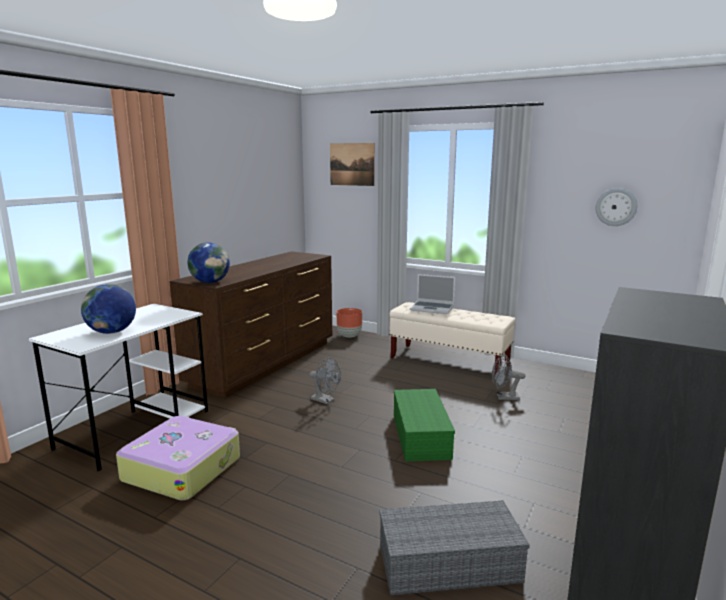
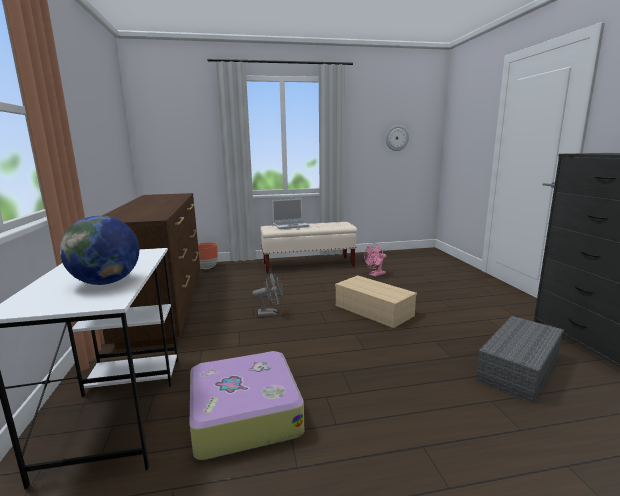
camera: 40 degrees left, 0 degrees up
globe [187,242,230,283] -> none
picture [330,143,375,186] -> none
green storage box [394,389,455,461] -> beige storage box [335,275,417,328]
grey fan [492,354,525,400] -> pink fan [364,243,386,277]

